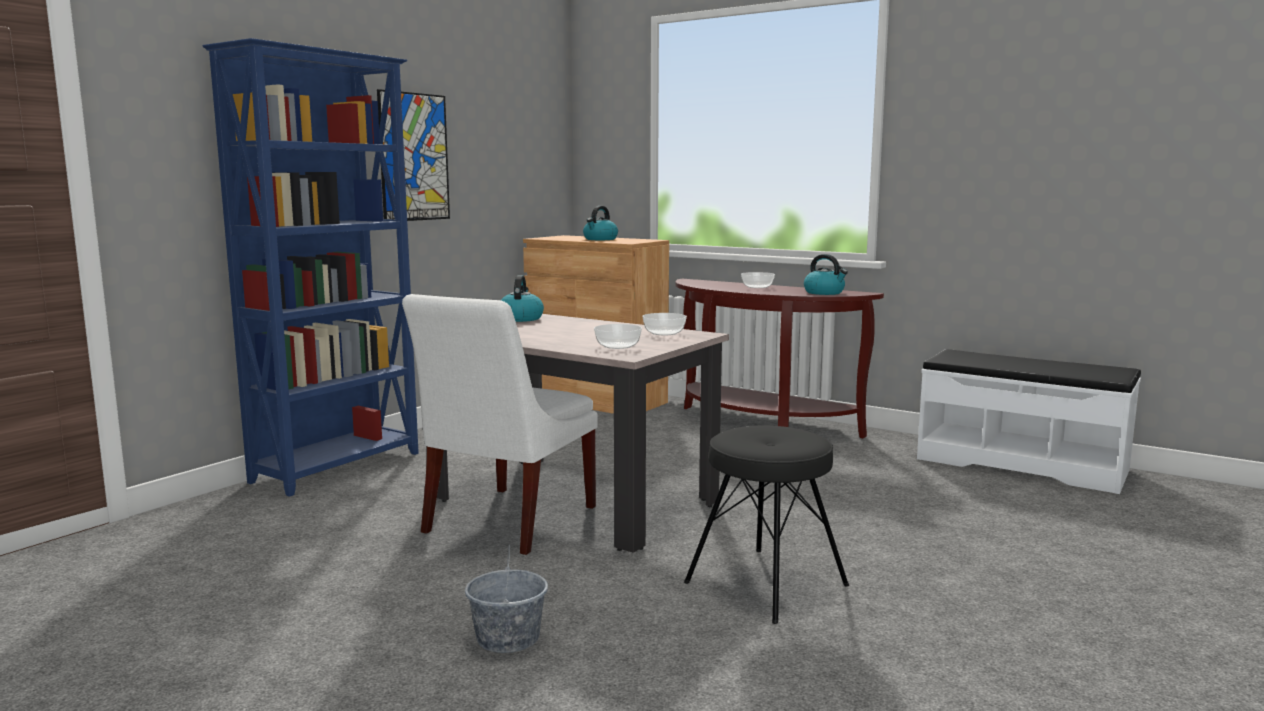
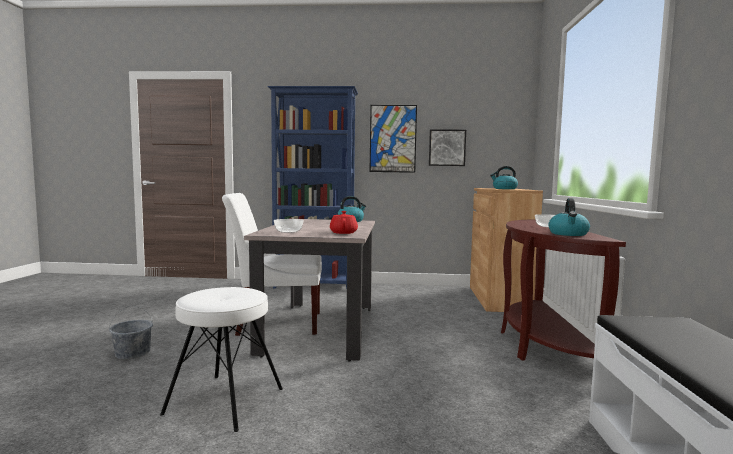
camera: 60 degrees right, 5 degrees down
bowl [642,313,687,335] -> red teapot [330,211,358,234]
black stool [684,426,849,624] -> white stool [160,287,283,432]
none -> picture [429,129,466,166]

